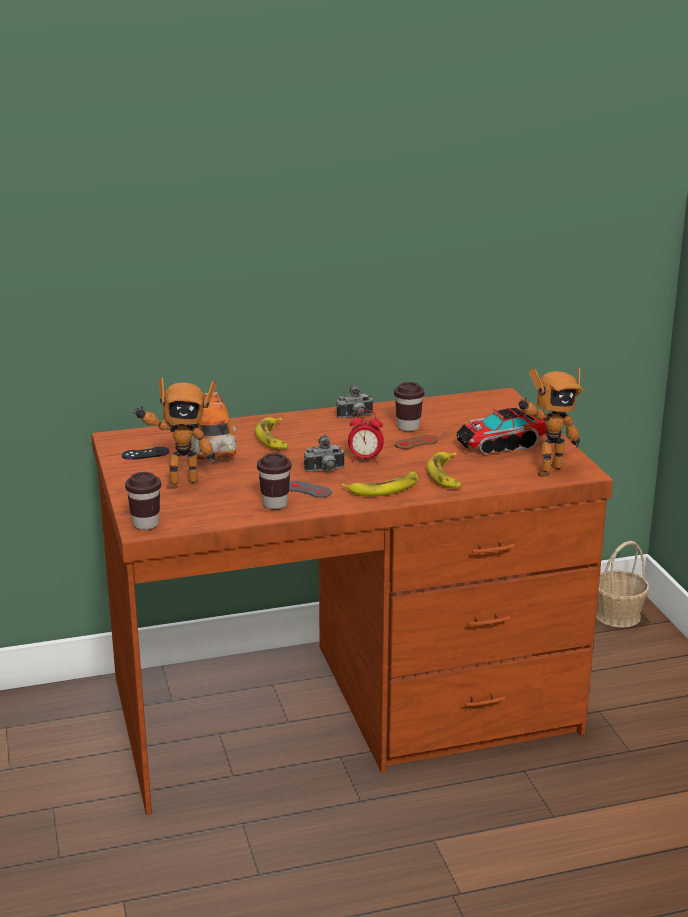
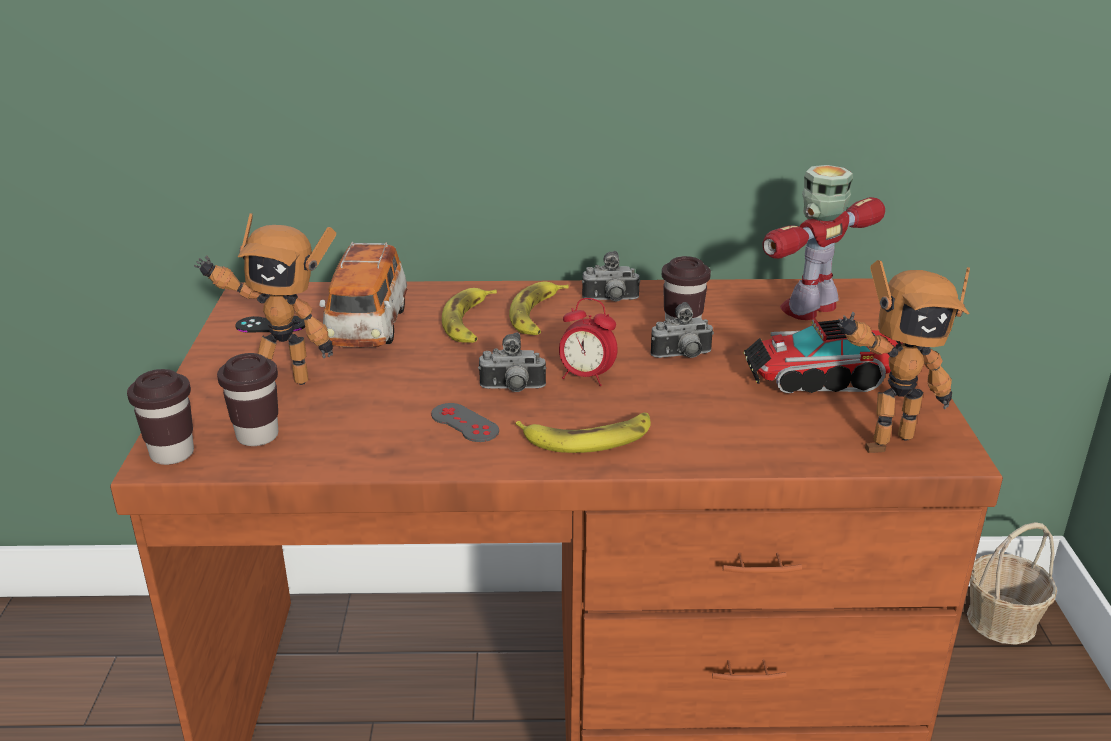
camera: 15 degrees right, 5 degrees up
brown cup [257,453,292,509] -> brown cup moved to [217,353,278,446]
brown game controller [395,435,438,449] -> camera [651,302,714,358]
banana [427,452,462,488] -> banana moved to [509,282,569,335]
none -> toy robot [763,165,885,320]

